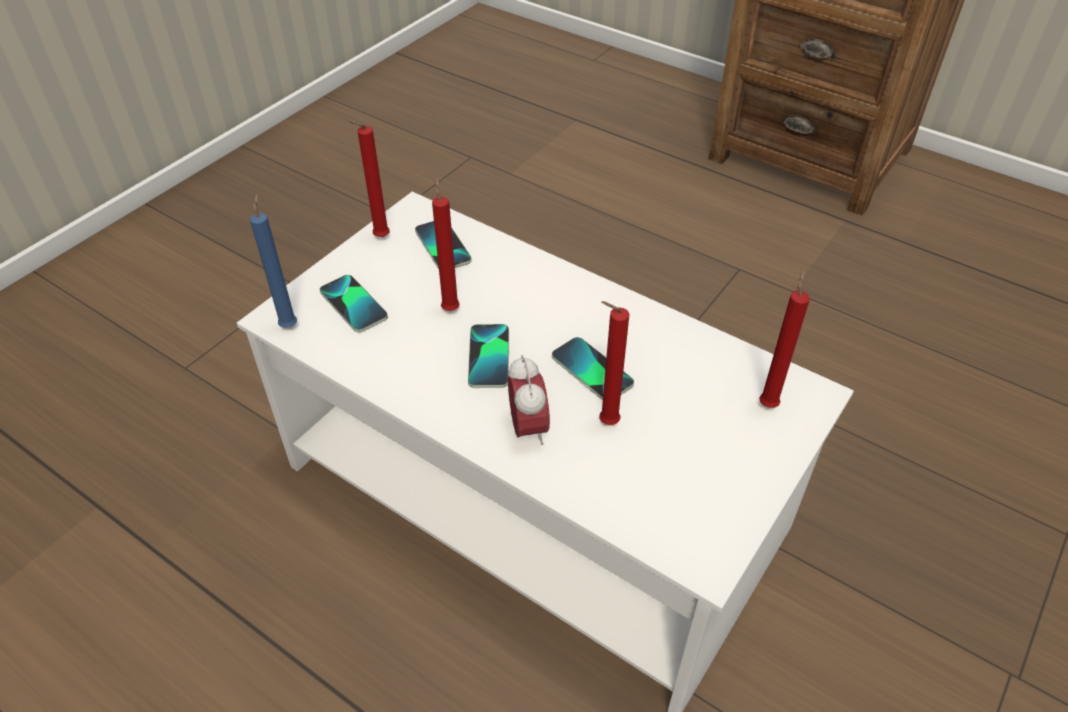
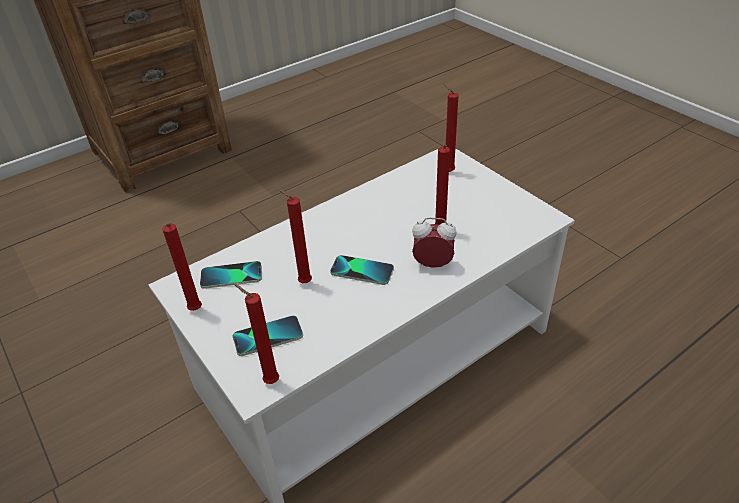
camera: 70 degrees left, 5 degrees down
blue candle [250,193,297,328] -> red candle [235,285,279,384]
phone [552,337,634,400] -> none

